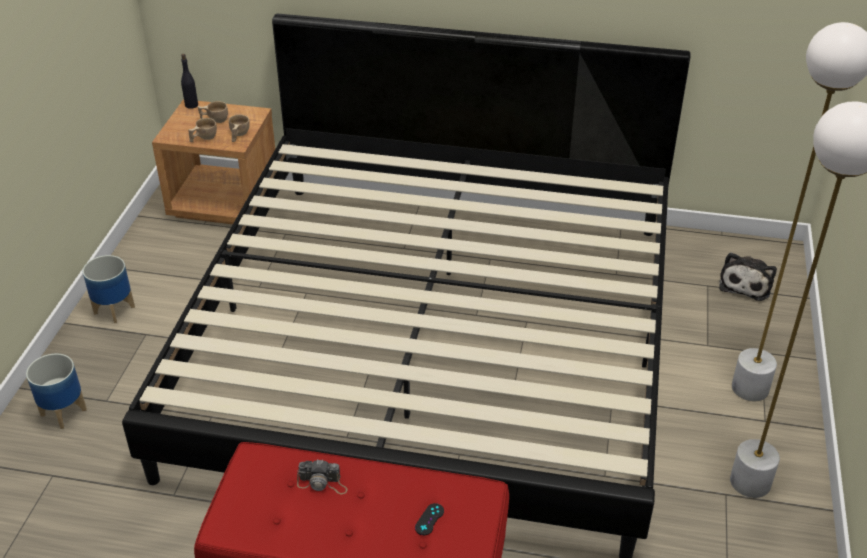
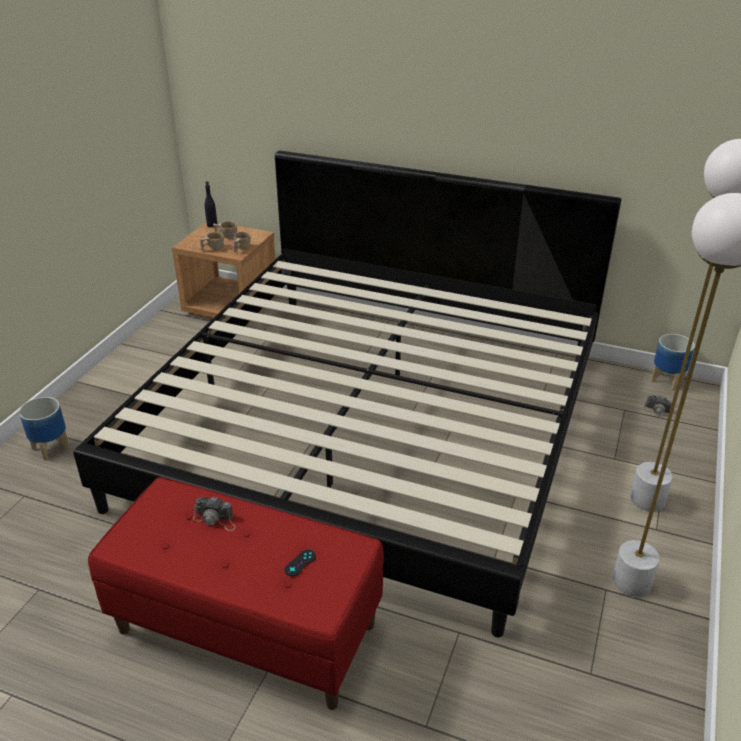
camera: 10 degrees right, 5 degrees down
planter [83,255,135,323] -> planter moved to [651,334,695,391]
plush toy [719,252,777,301] -> camera [644,396,676,420]

